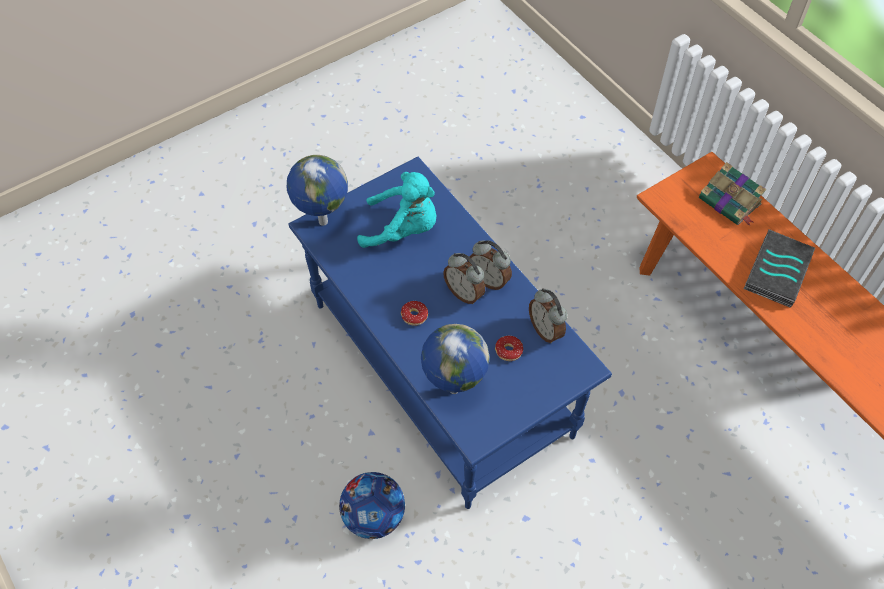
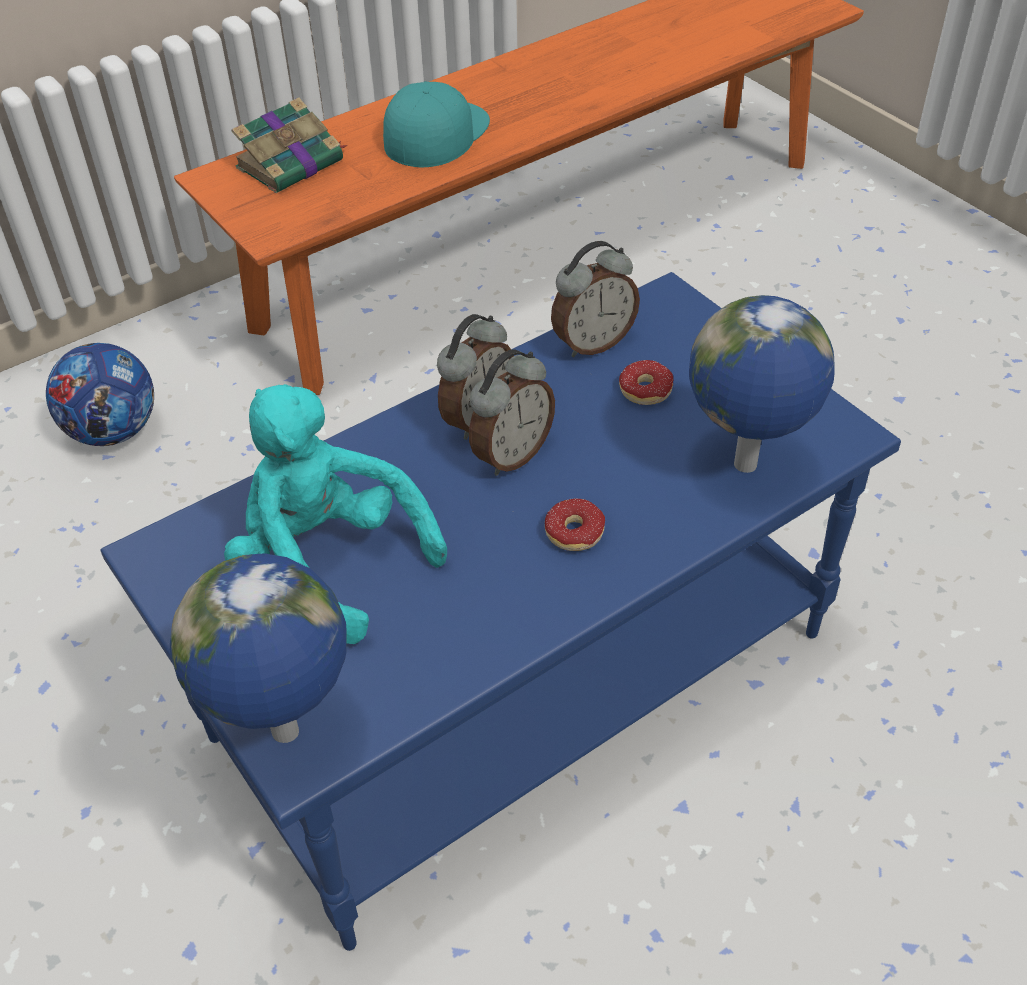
camera: 90 degrees left, 10 degrees down
football [339,472,405,539] -> football moved to [46,343,154,446]
turquoise plush toy [357,172,437,248] -> turquoise plush toy turned 60 degrees counterclockwise [224,384,447,644]
book [744,229,815,308] -> turquoise cap [383,81,490,167]

